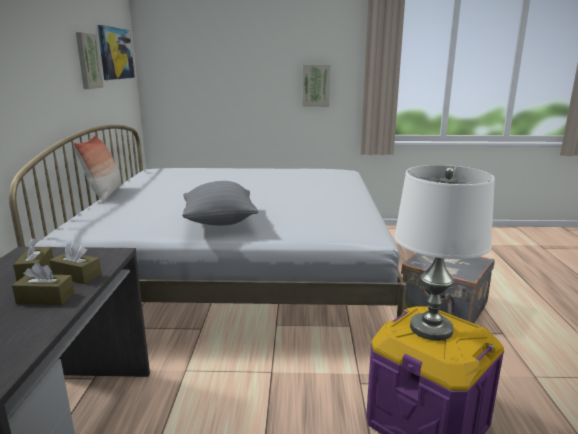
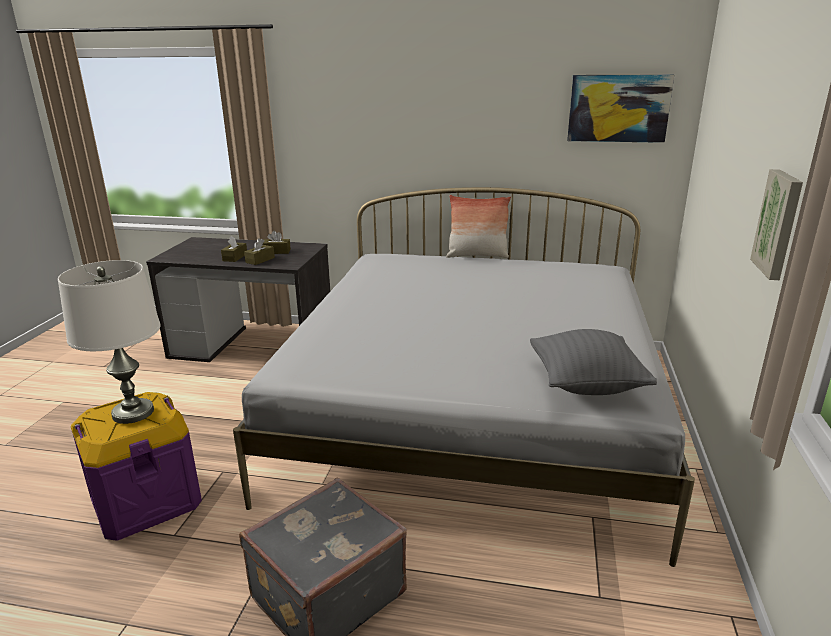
camera: 100 degrees right, 5 degrees up
picture [76,32,104,89] -> none
grey pillow [182,181,259,225] -> grey pillow moved to [530,329,657,395]

